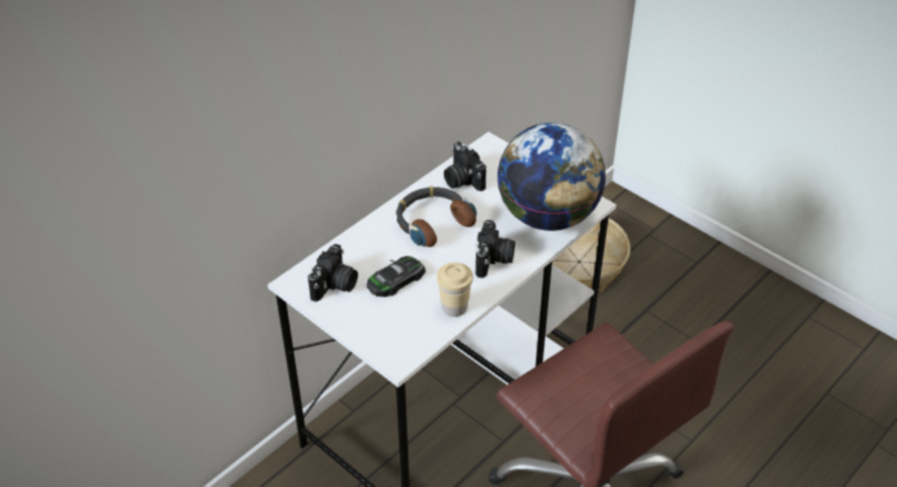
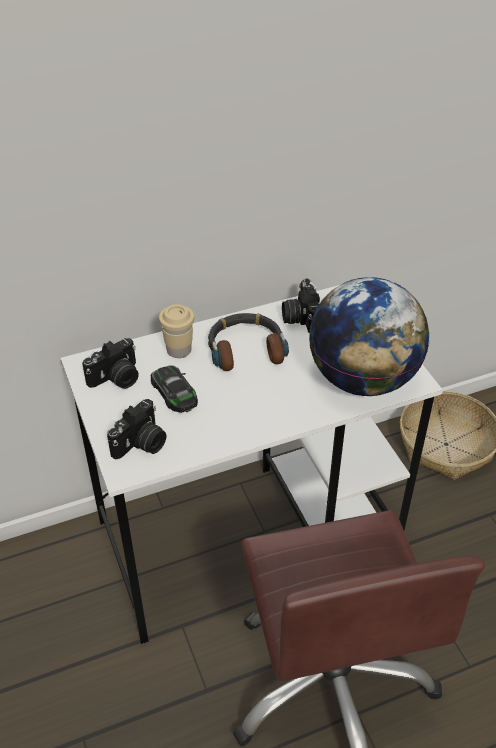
camera: 25 degrees right, 0 degrees up
toy car [366,256,426,297] -> toy car turned 105 degrees counterclockwise [151,365,198,413]
beige cup [437,262,473,317] -> beige cup moved to [159,304,194,358]
camera [475,220,515,278] -> camera moved to [107,399,166,460]

